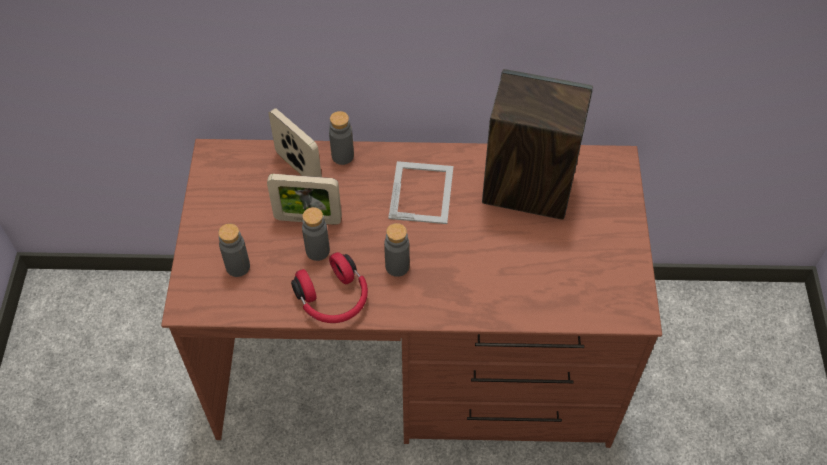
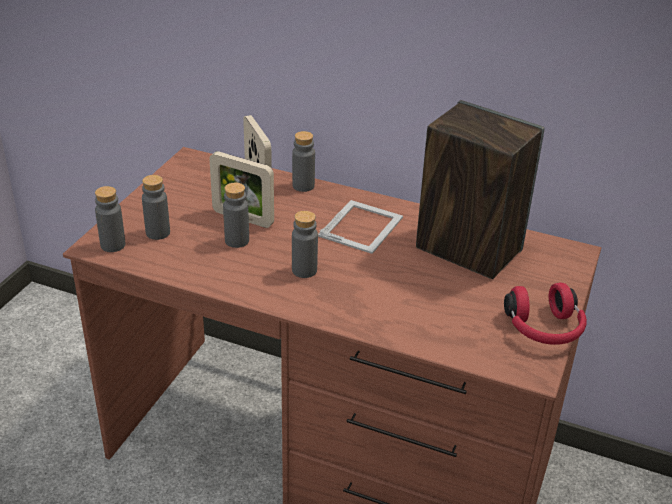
camera: 20 degrees right, 20 degrees down
red headphones [291,252,368,323] -> red headphones moved to [504,283,587,345]
none -> grey bottle [95,186,126,252]

